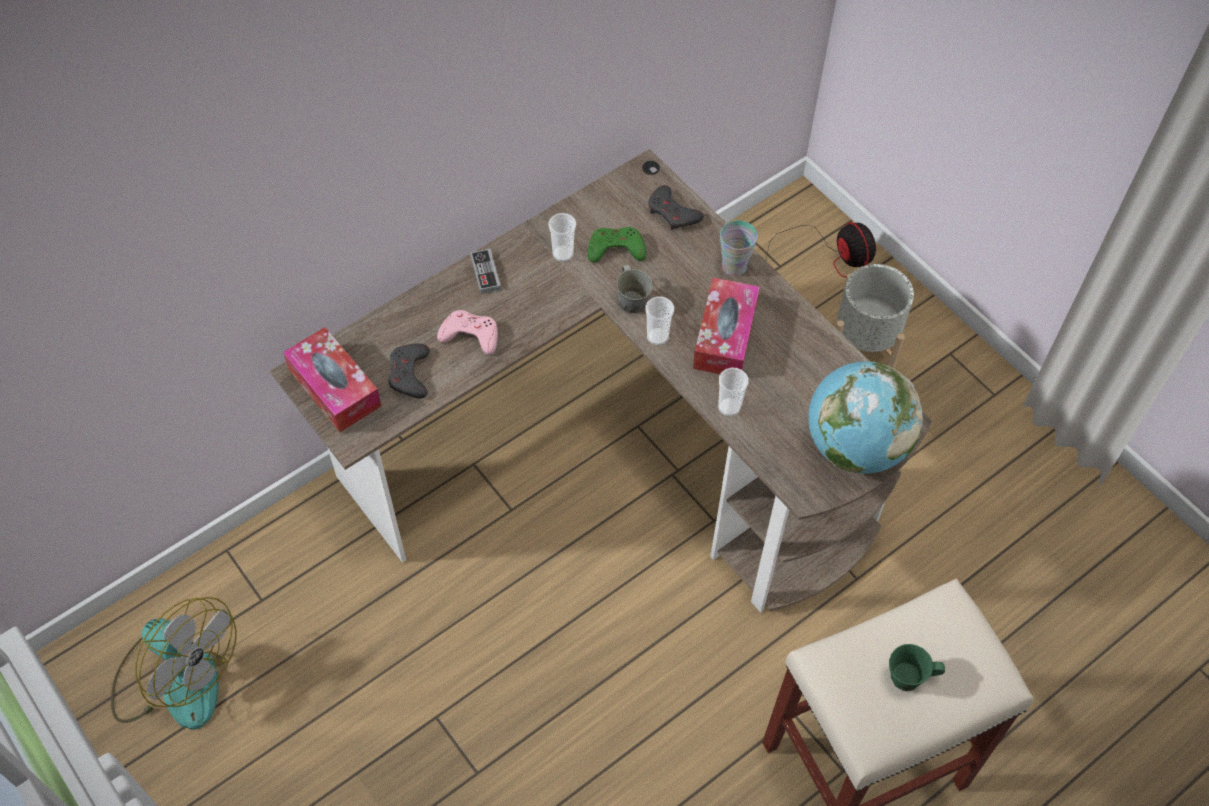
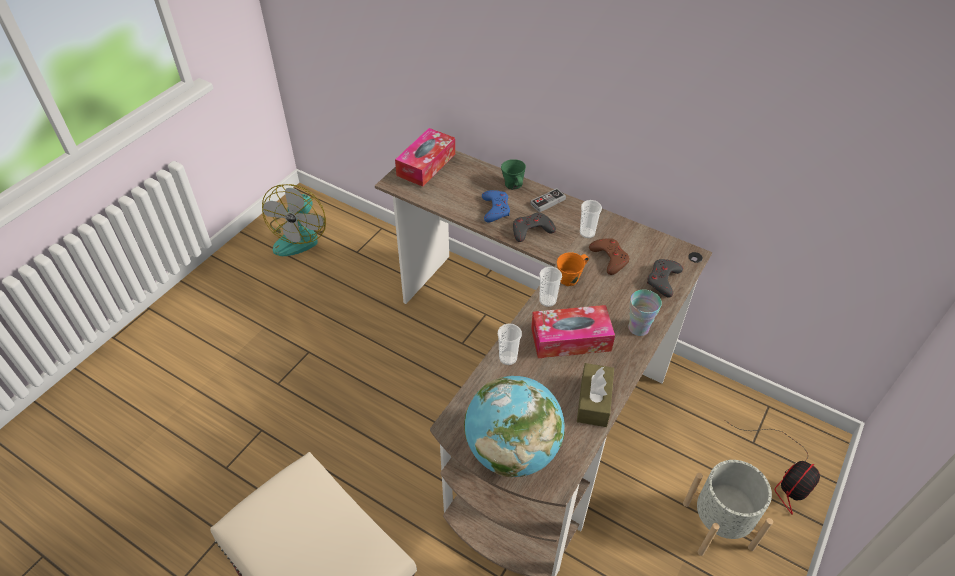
camera: 70 degrees right, 10 degrees down
grey game controller [388,343,430,398] -> grey game controller moved to [513,213,556,242]
pink game controller [437,310,498,355] -> blue game controller [482,190,510,223]
green game controller [588,227,646,262] -> brown game controller [589,238,630,275]
grey mug [617,264,653,313] -> orange mug [557,252,589,286]
green mug [889,644,945,691] -> green mug moved to [501,159,526,190]
none -> brown tissue box [577,363,614,427]

